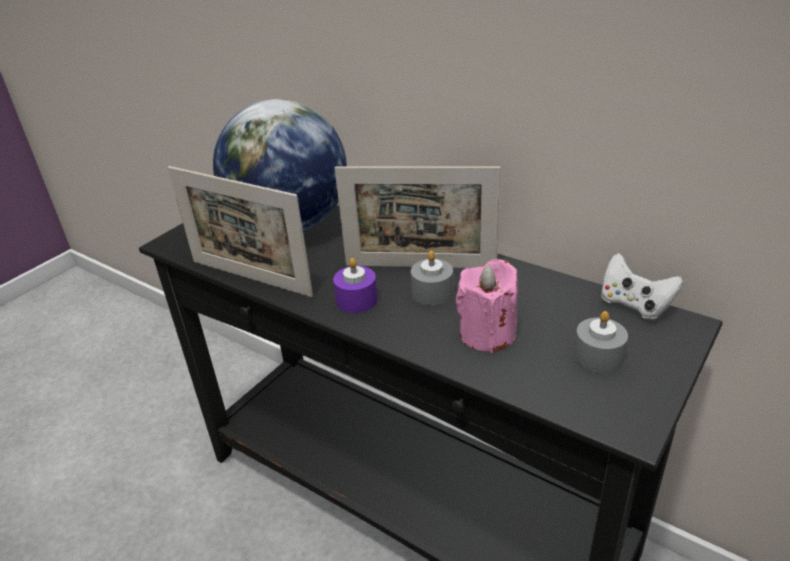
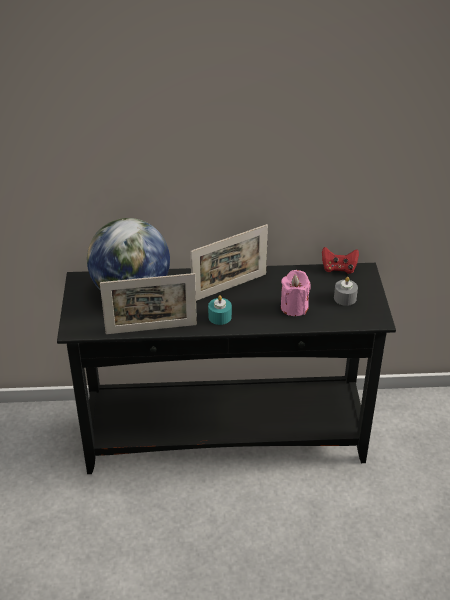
camera: 40 degrees left, 5 degrees up
purple candle [333,258,378,313] -> turquoise candle [208,295,232,325]
grey candle [411,251,453,306] -> none
white game controller [601,253,683,320] -> red game controller [322,247,359,274]

